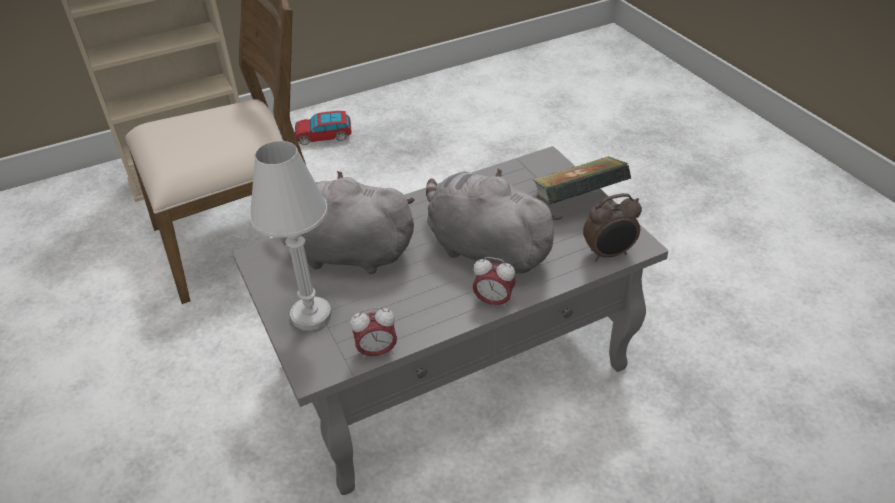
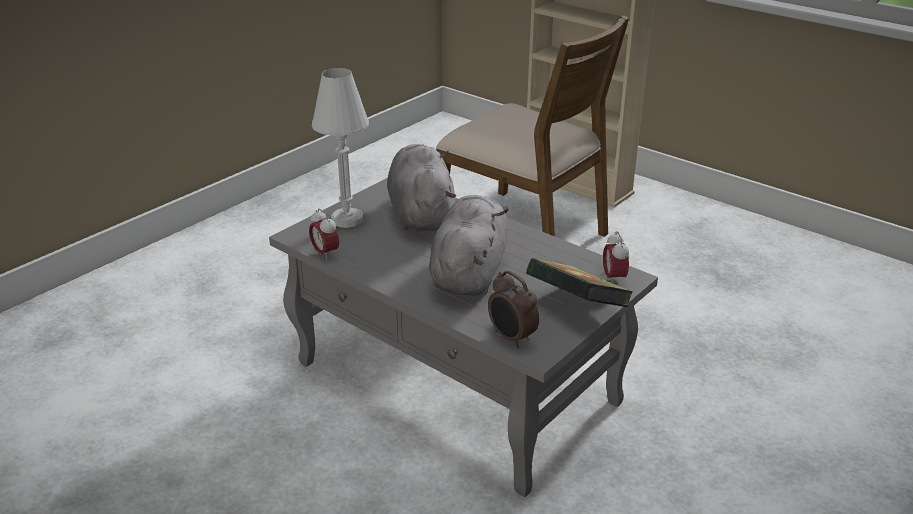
camera: 65 degrees right, 10 degrees down
toy car [295,111,352,145] -> none
alarm clock [472,257,516,309] -> alarm clock moved to [603,231,629,283]

